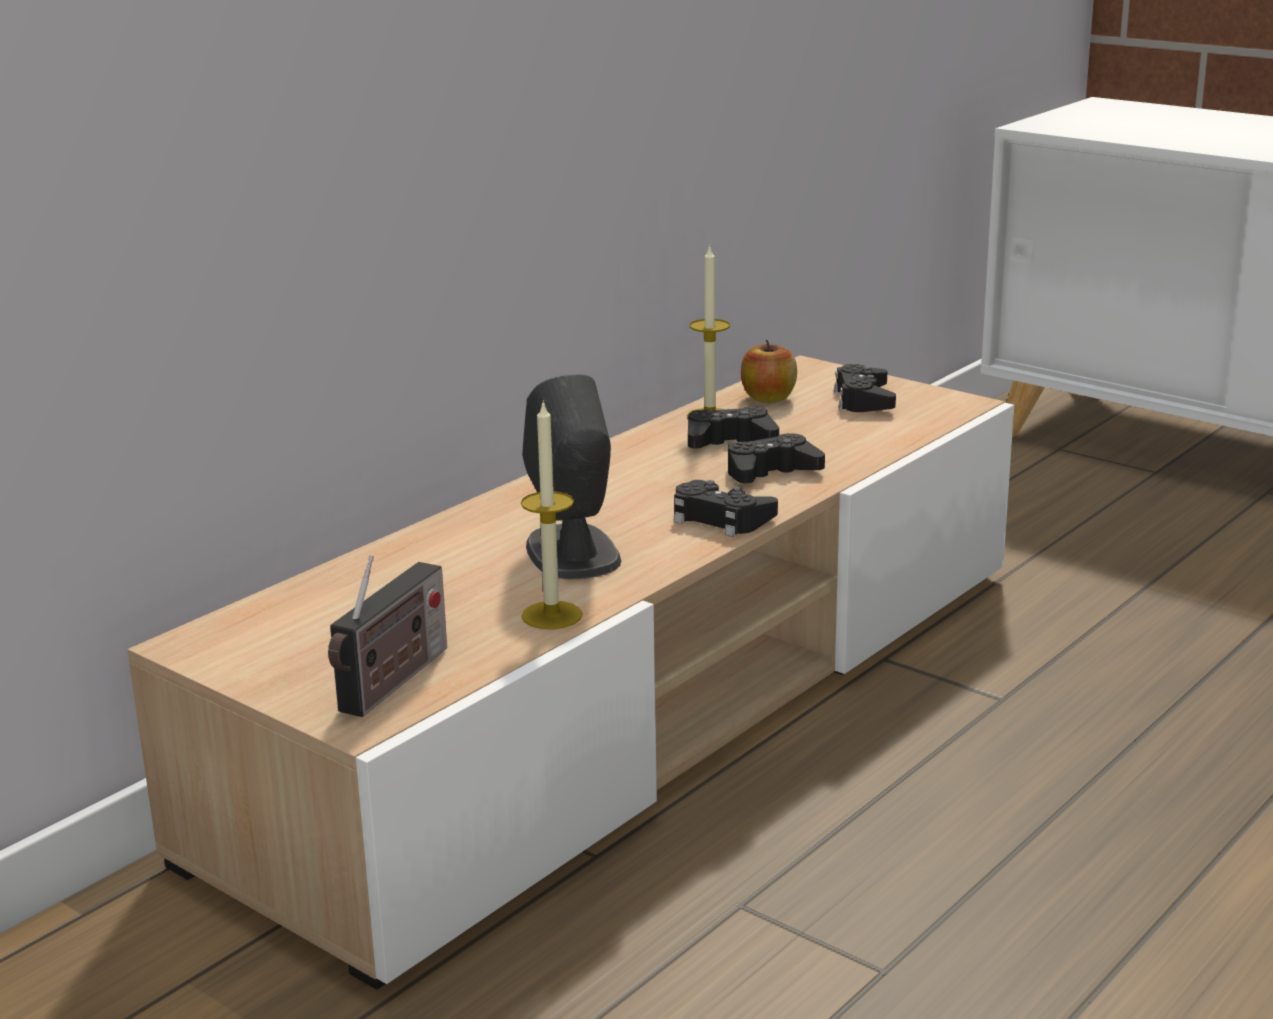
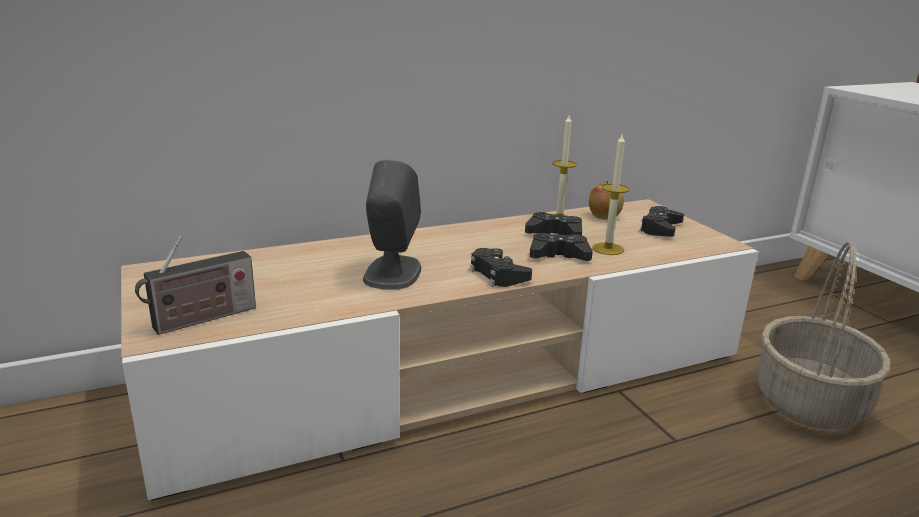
camera: 25 degrees right, 0 degrees up
candle [521,400,582,629] -> candle moved to [592,132,630,255]
none -> basket [757,242,891,430]

